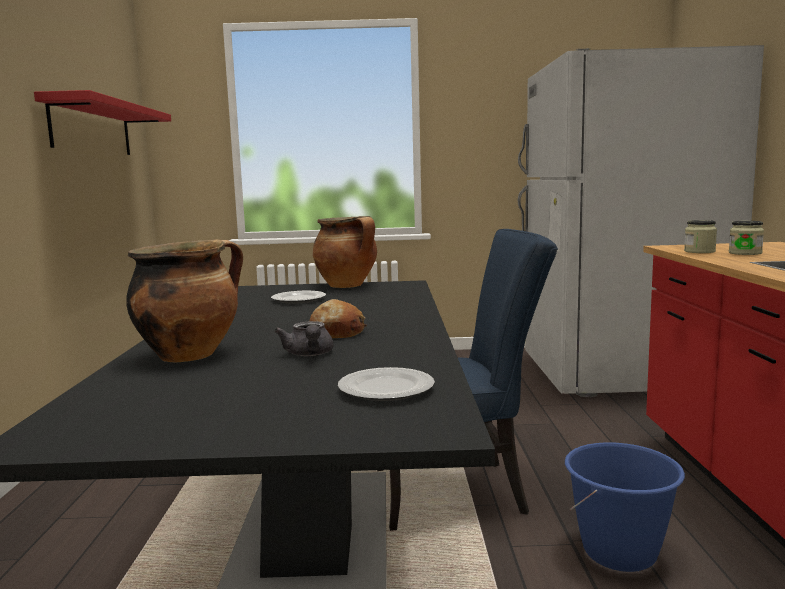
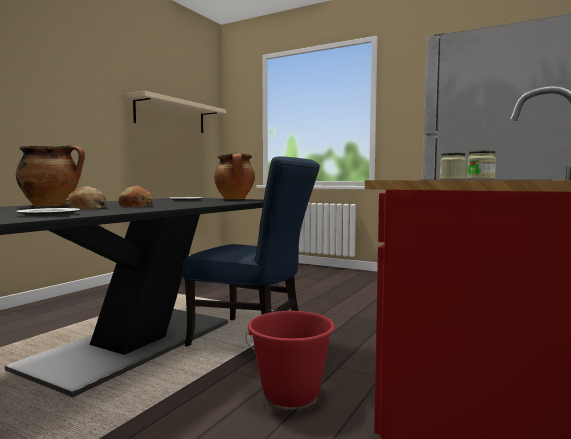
camera: 30 degrees right, 5 degrees down
red shelf [34,90,171,155] -> beige shelf [125,91,226,133]
grey teapot [275,321,334,356] -> bread [65,186,107,209]
blue bucket [565,442,685,572] -> red bucket [246,311,335,407]

